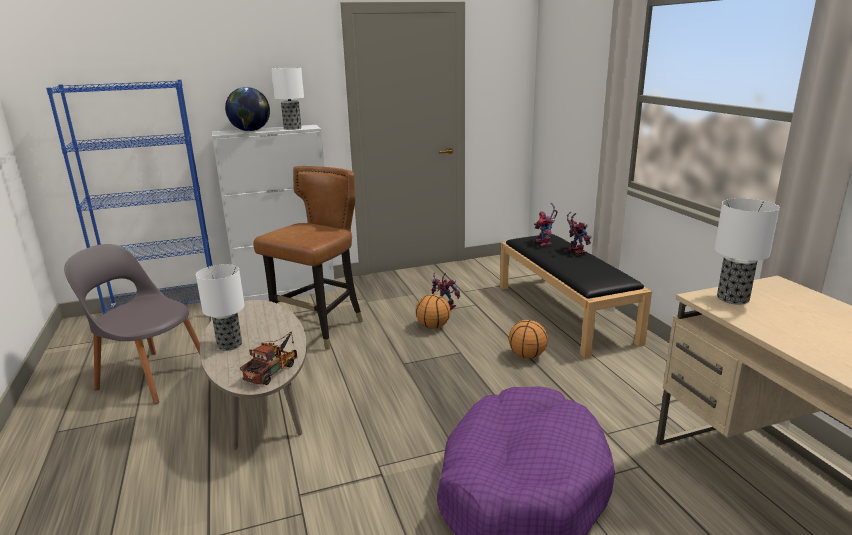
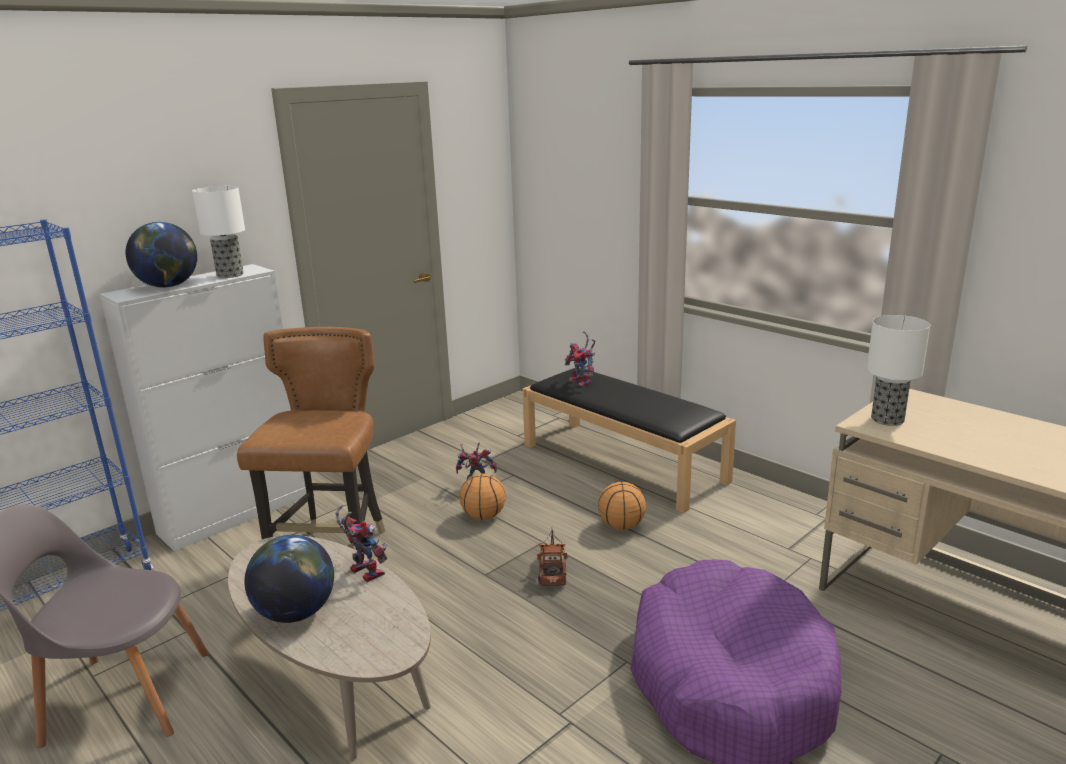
camera: 25 degrees left, 0 degrees up
table lamp [196,264,245,351] -> globe [244,535,334,623]
toy truck [240,332,298,385] -> toy truck moved to [537,528,568,586]
toy robot [567,212,591,255] -> toy robot moved to [336,505,387,582]

